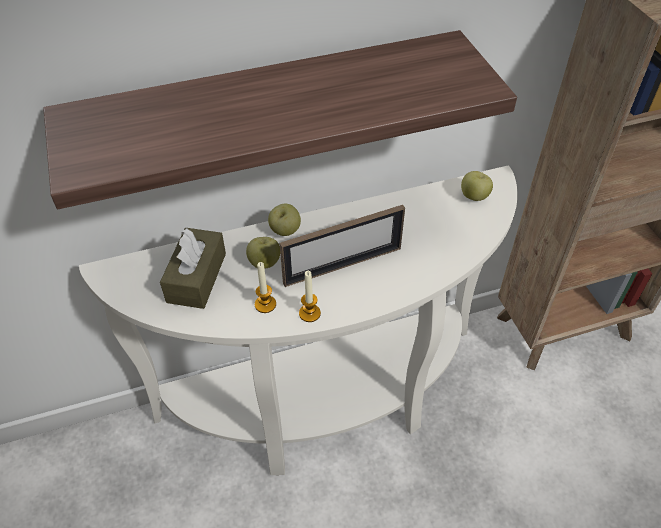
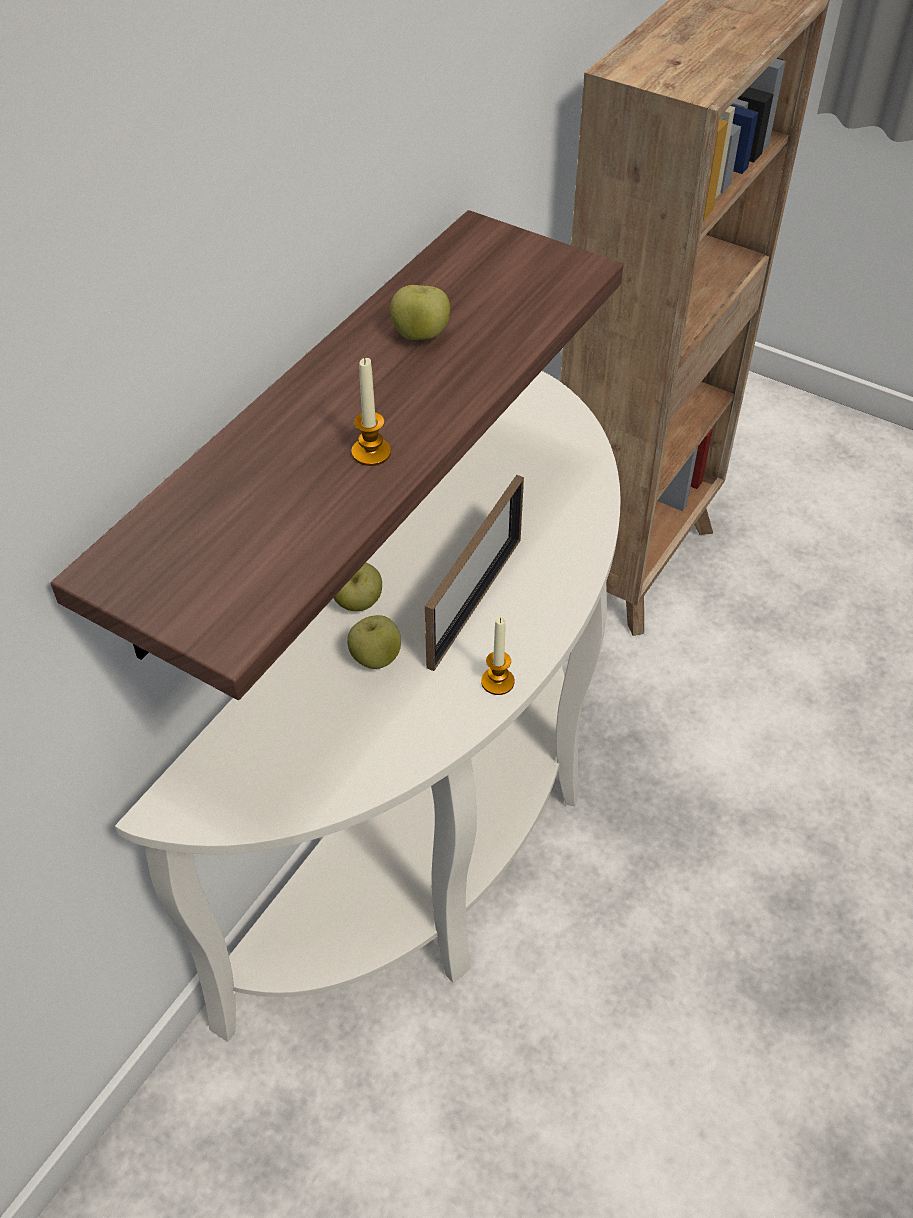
camera: 40 degrees left, 0 degrees up
brown tissue box [160,228,226,309] -> none
candle [255,262,276,313] -> candle moved to [351,358,391,466]
apple [461,171,493,201] -> apple moved to [390,285,450,340]

